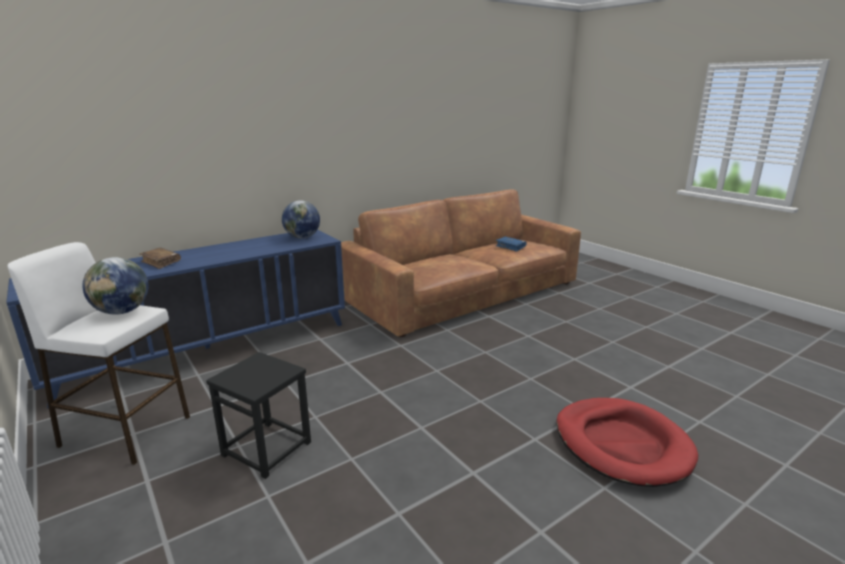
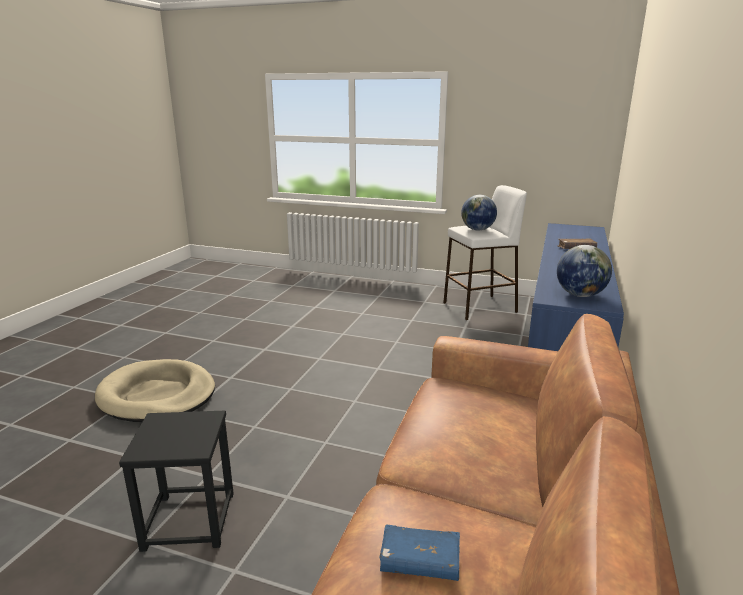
camera: 145 degrees right, 0 degrees up
black stool [206,352,311,479] -> black stool moved to [119,411,234,552]
red dog bed [556,398,698,487] -> beige dog bed [95,359,215,422]

